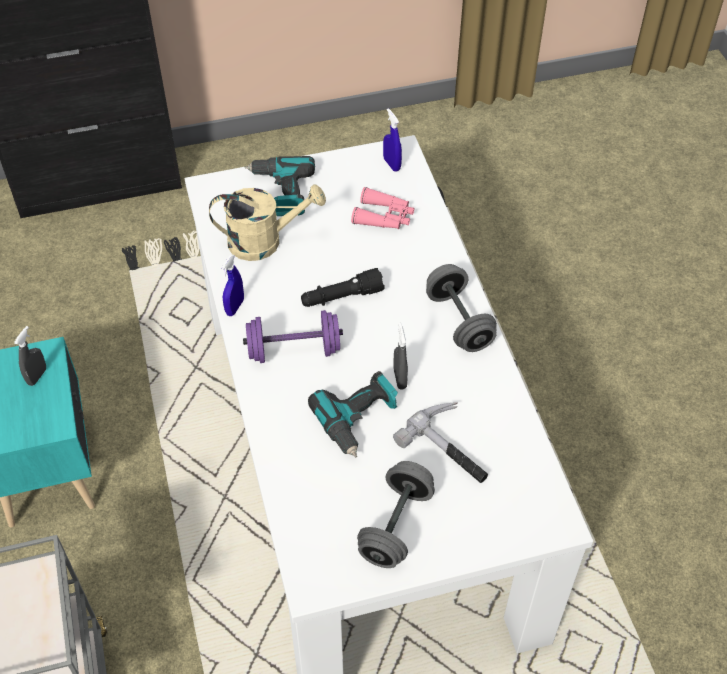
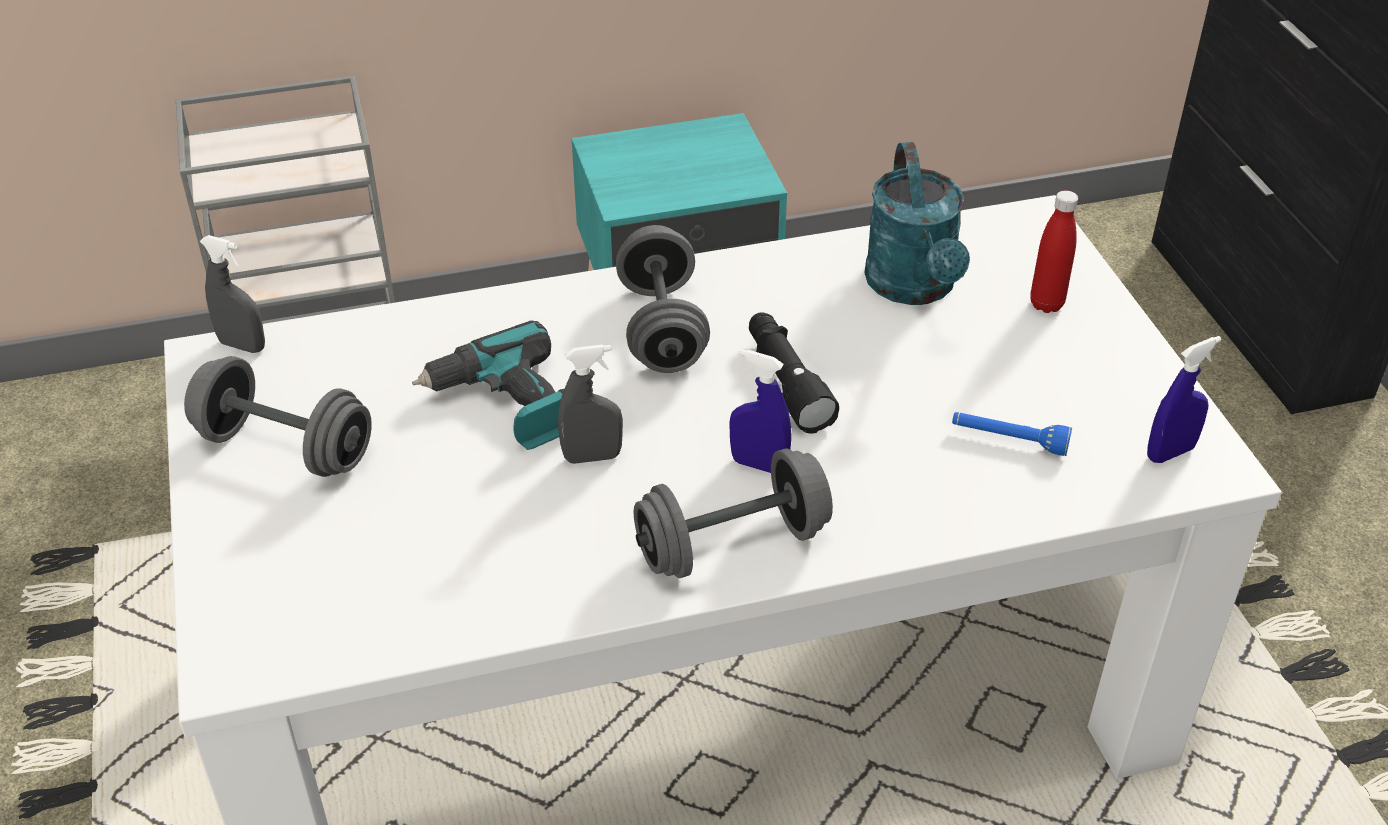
camera: 90 degrees right, 10 degrees down
grey spray bottle [14,326,46,386] -> grey spray bottle moved to [200,235,265,353]
beige watering can [209,184,326,261] -> turquoise watering can [864,142,970,305]
blue spray bottle [221,254,244,316] -> blue spray bottle moved to [729,349,792,473]
purple dumbbell [243,310,343,363] -> grey dumbbell [616,225,710,373]
power drill [244,156,315,216] -> red bottle [1030,191,1078,313]
pink binoculars [351,187,414,229] -> blue flashlight [952,412,1072,456]
hammer [393,402,488,483] -> none

